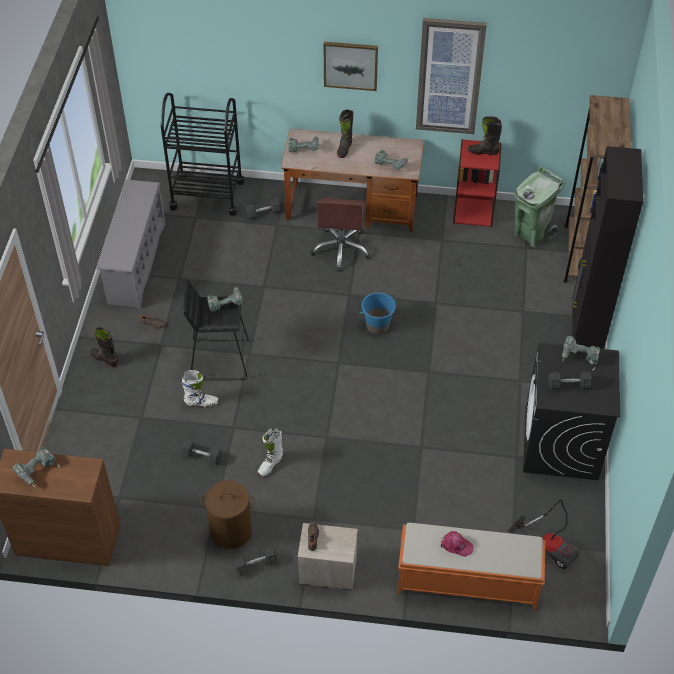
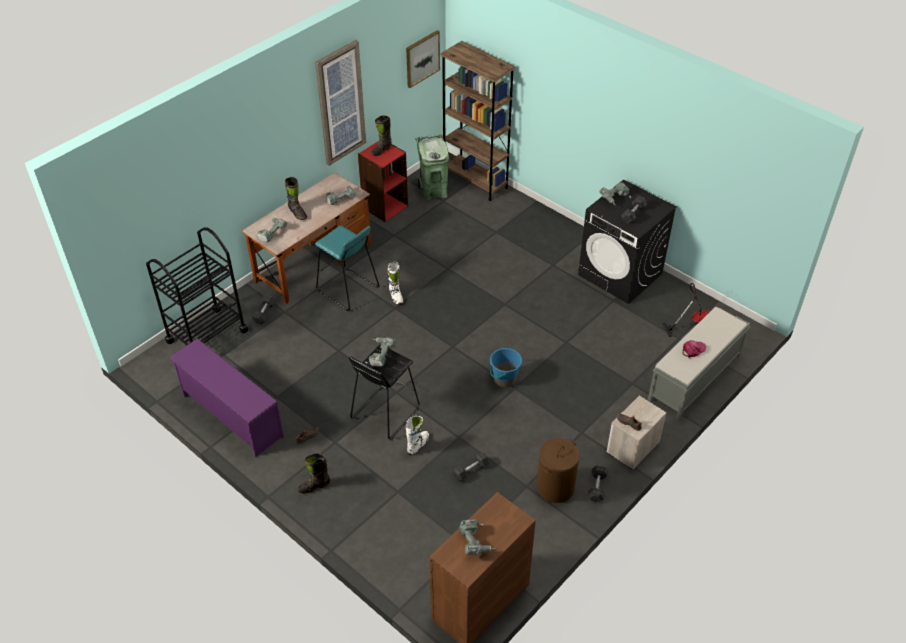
camera: 55 degrees left, 5 degrees down
grey shoe rack [96,180,165,309] -> purple shoe rack [169,338,284,457]
white boot [258,428,283,477] -> white boot moved to [388,261,403,305]
brown office chair [310,198,371,272] -> turquoise stool [315,225,379,311]
picture [324,42,378,91] -> picture moved to [406,30,440,88]
blue bucket [359,292,396,334] -> blue bucket moved to [490,347,522,387]
orange bench [398,523,546,610] -> grey bench [648,307,750,420]
black cabinet [572,146,643,349] -> none

